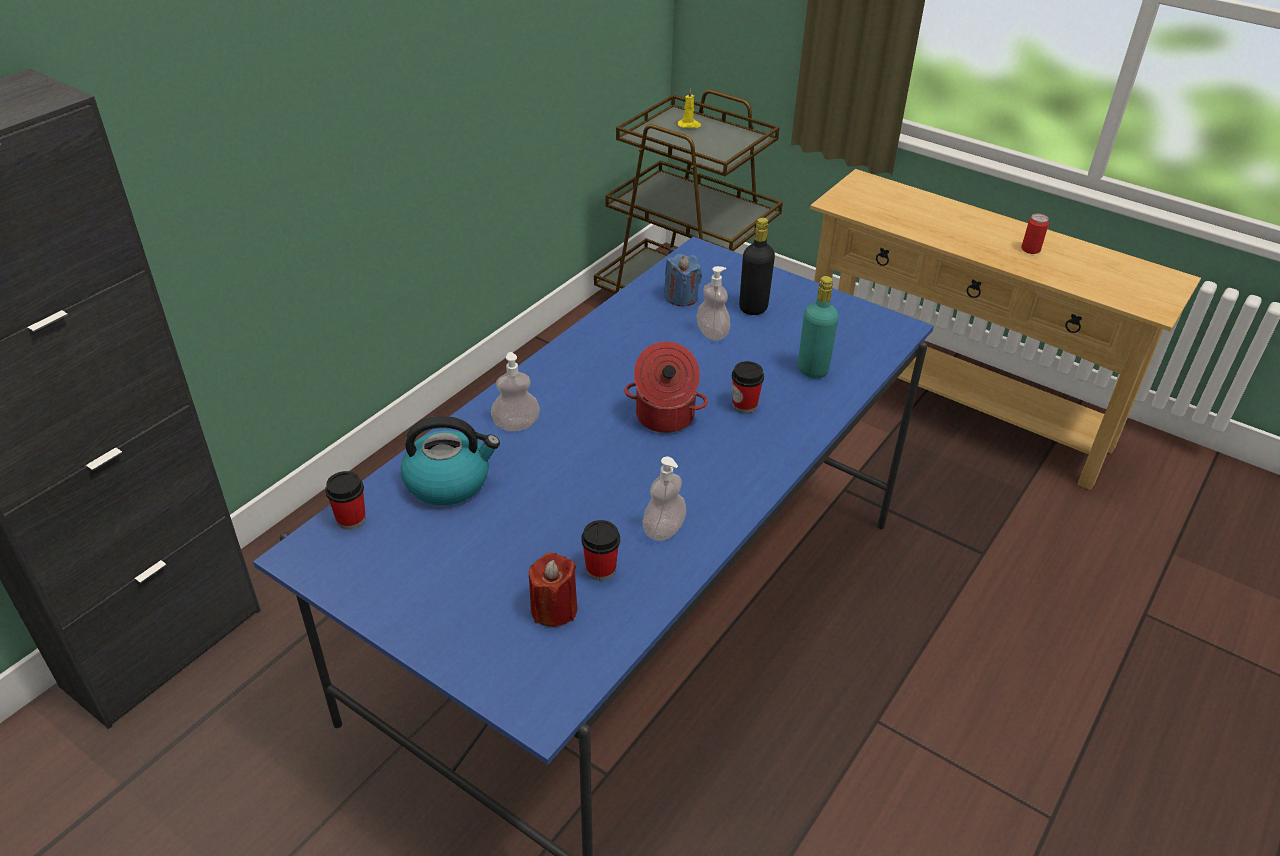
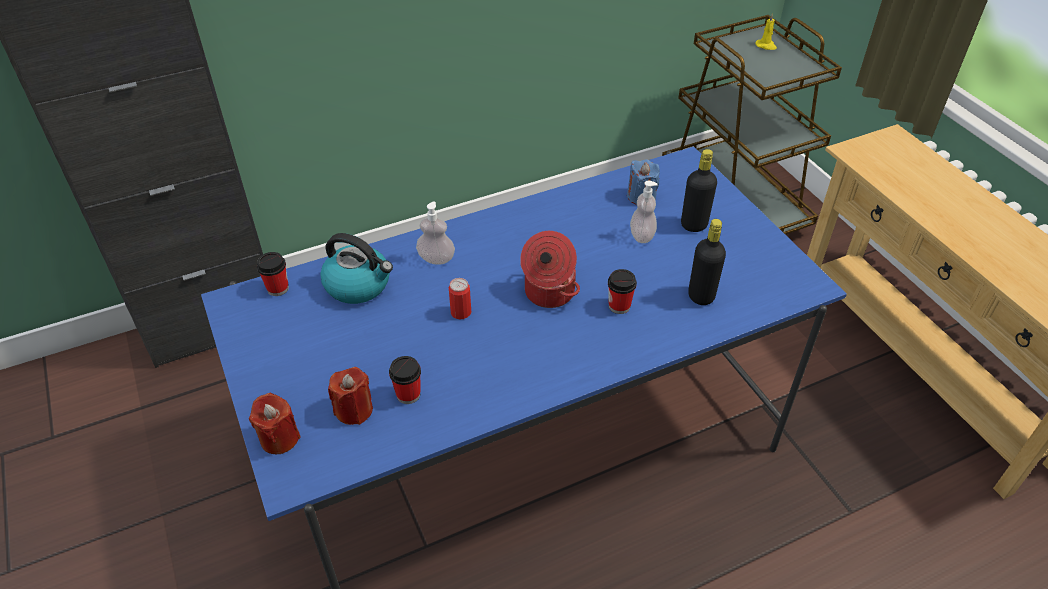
camera: 30 degrees right, 5 degrees up
soap dispenser [643,457,686,541] -> none
turquoise bottle [798,276,839,378] -> black bottle [688,219,726,305]
can [1021,214,1049,254] -> can moved to [449,278,471,319]
none -> red candle [249,393,301,454]

